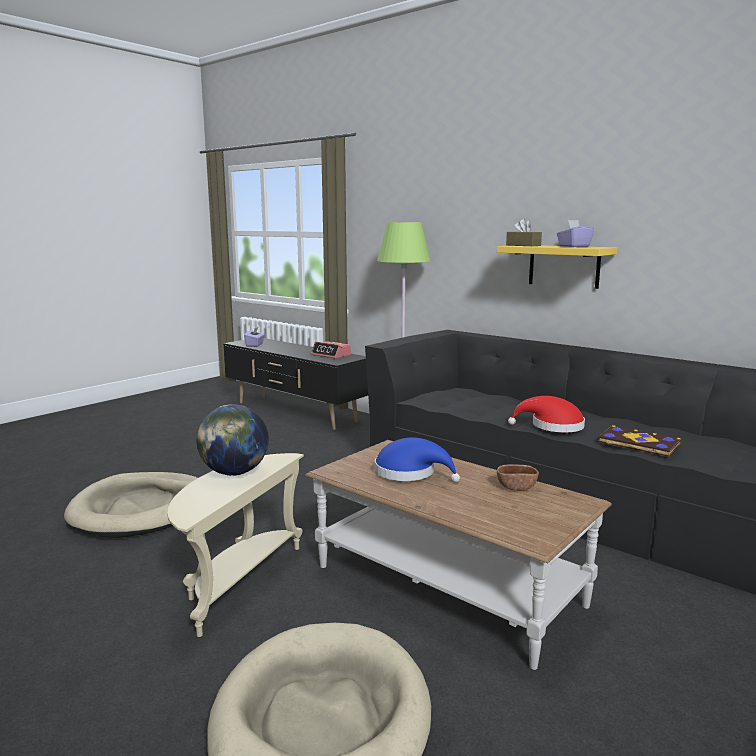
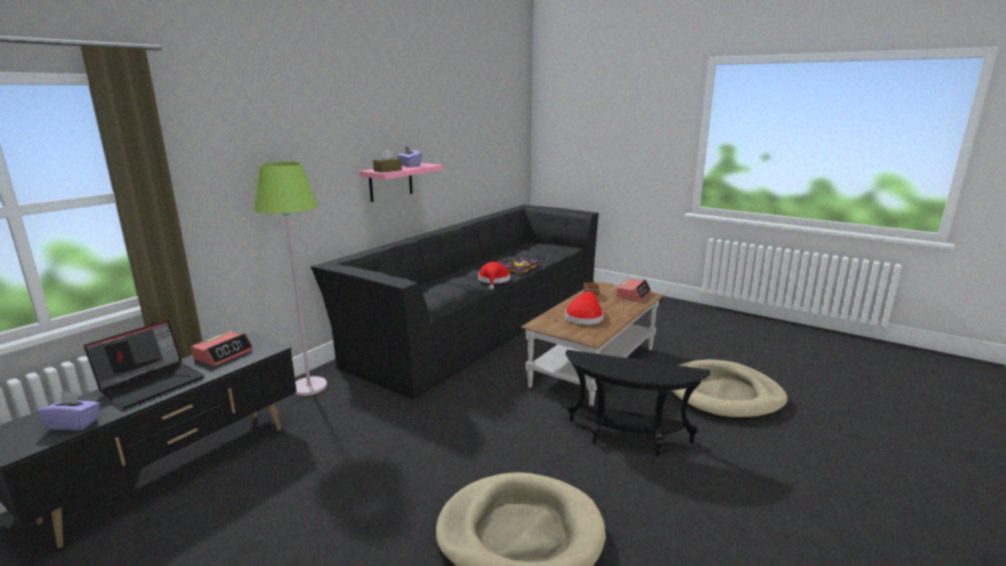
camera: 95 degrees left, 5 degrees up
beige side table [167,453,304,637] -> black side table [565,350,710,456]
globe [197,404,269,476] -> none
blue hat [375,437,460,483] -> red hat [565,292,604,325]
yellow shelf [497,245,617,289] -> pink shelf [359,163,444,202]
none -> laptop [84,320,204,409]
none -> alarm clock [616,279,651,301]

